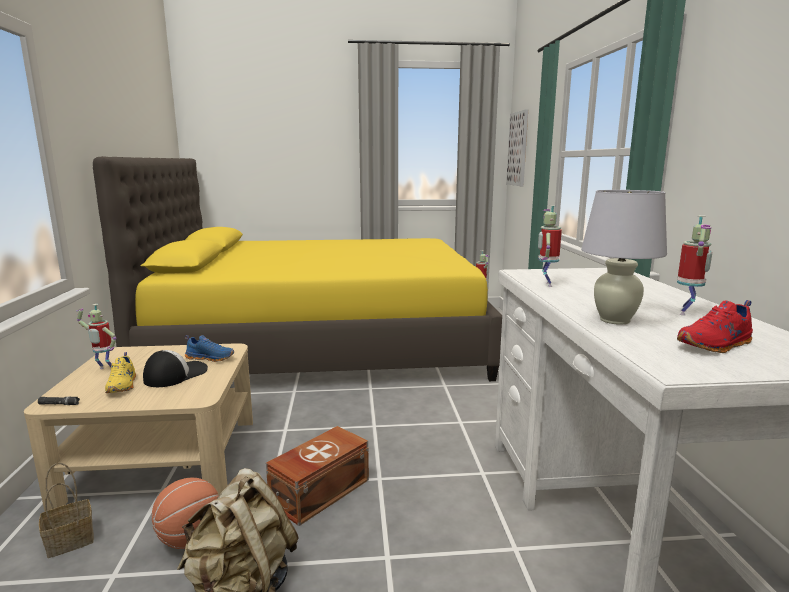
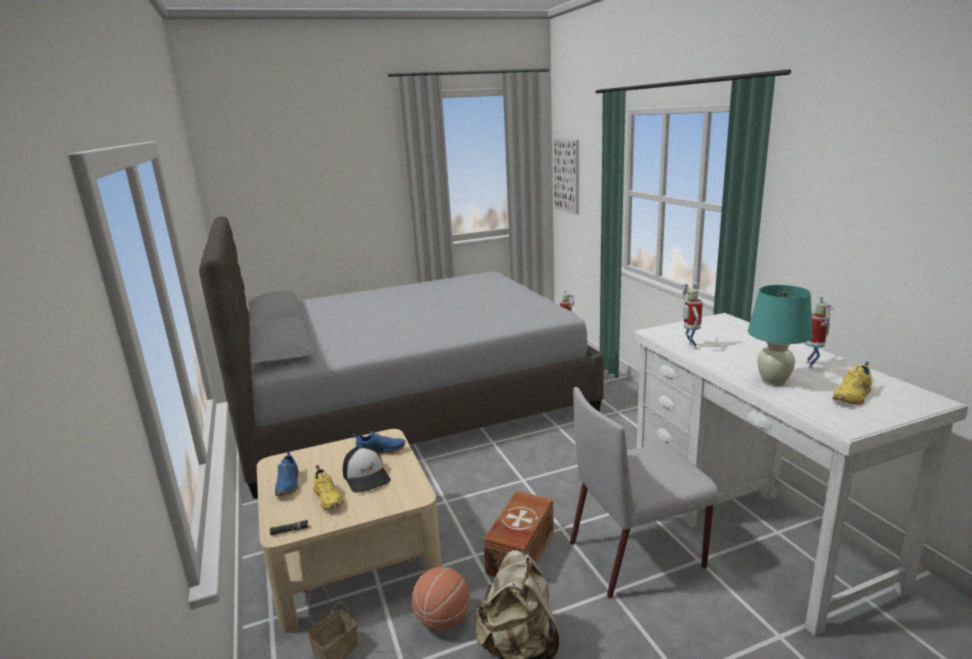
camera: 15 degrees left, 5 degrees up
toy robot [76,304,116,370] -> blue shoe [275,451,299,496]
yellow bed [93,156,502,381] -> grey bed [199,217,604,499]
cap [143,350,208,387] -> cap turned 135 degrees clockwise [343,446,391,493]
white table lamp [581,190,667,325] -> turquoise table lamp [748,285,813,386]
red shoe [677,300,753,353] -> yellow shoe [832,361,872,405]
none -> grey chair [570,387,720,598]

